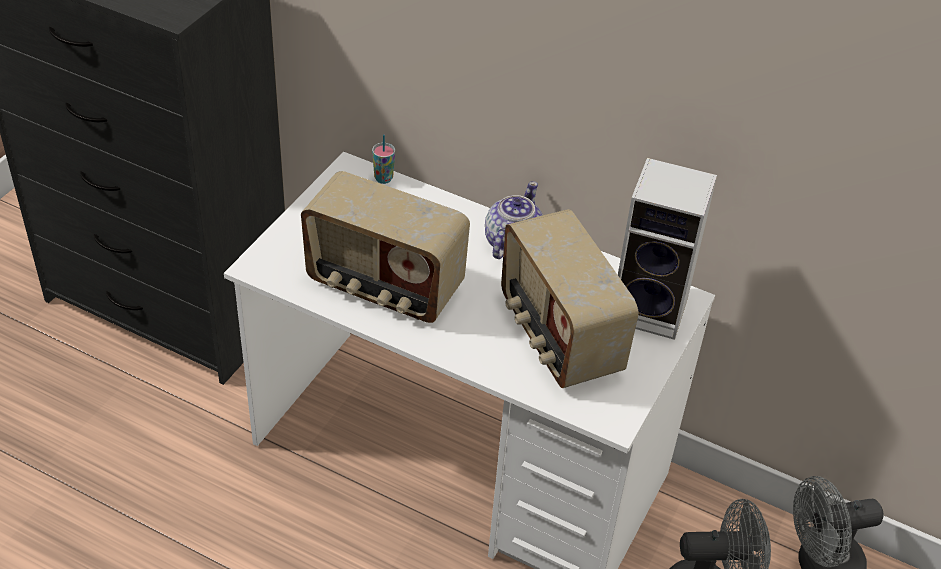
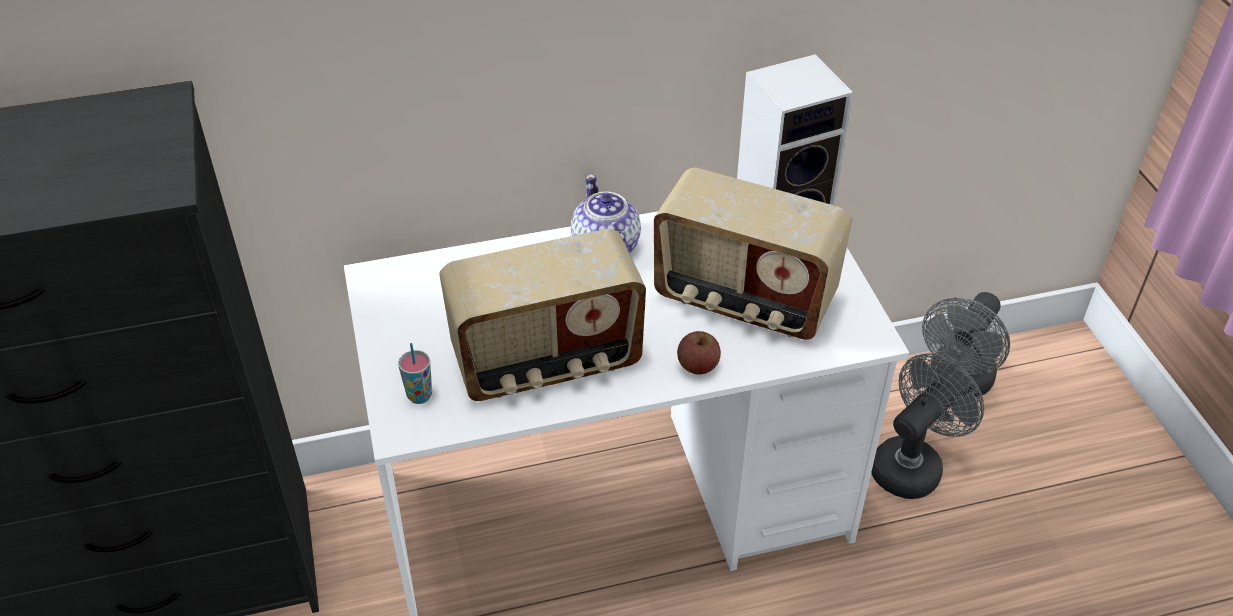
camera: 40 degrees left, 0 degrees up
cup [372,134,395,184] -> cup moved to [398,343,432,404]
none -> apple [677,331,721,374]

